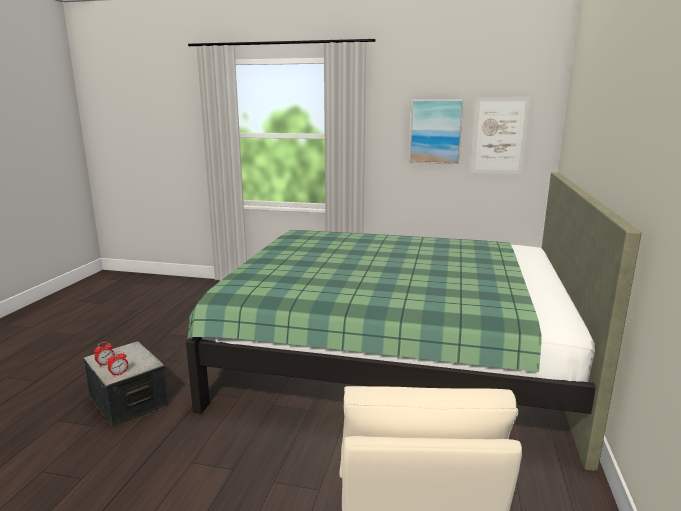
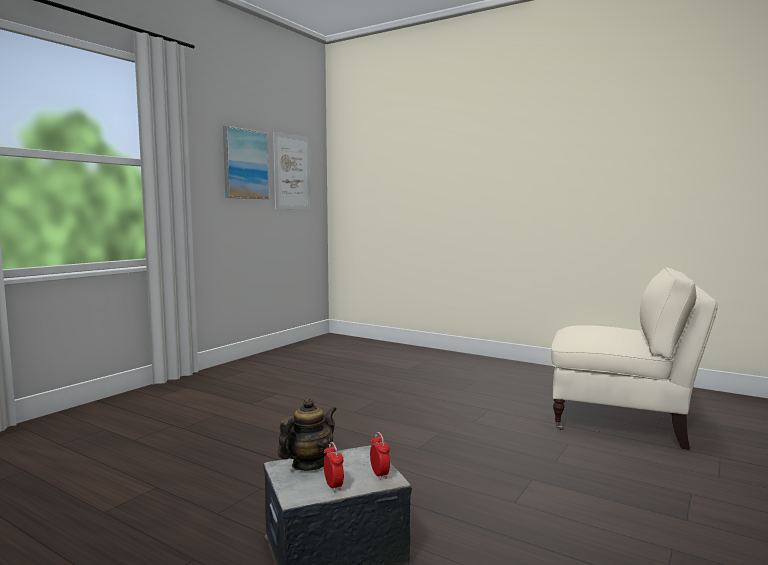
camera: 70 degrees left, 10 degrees down
green bed [186,172,641,471] -> none
none -> teapot [278,398,337,471]

